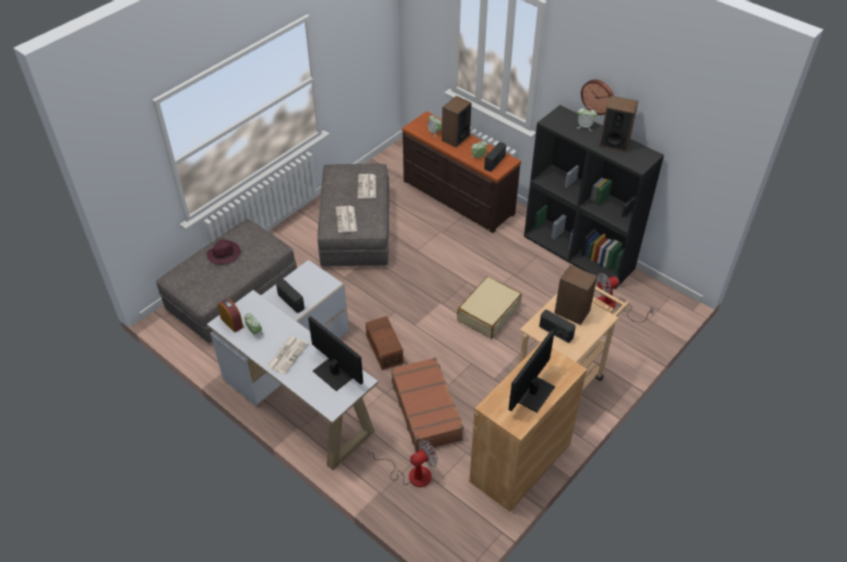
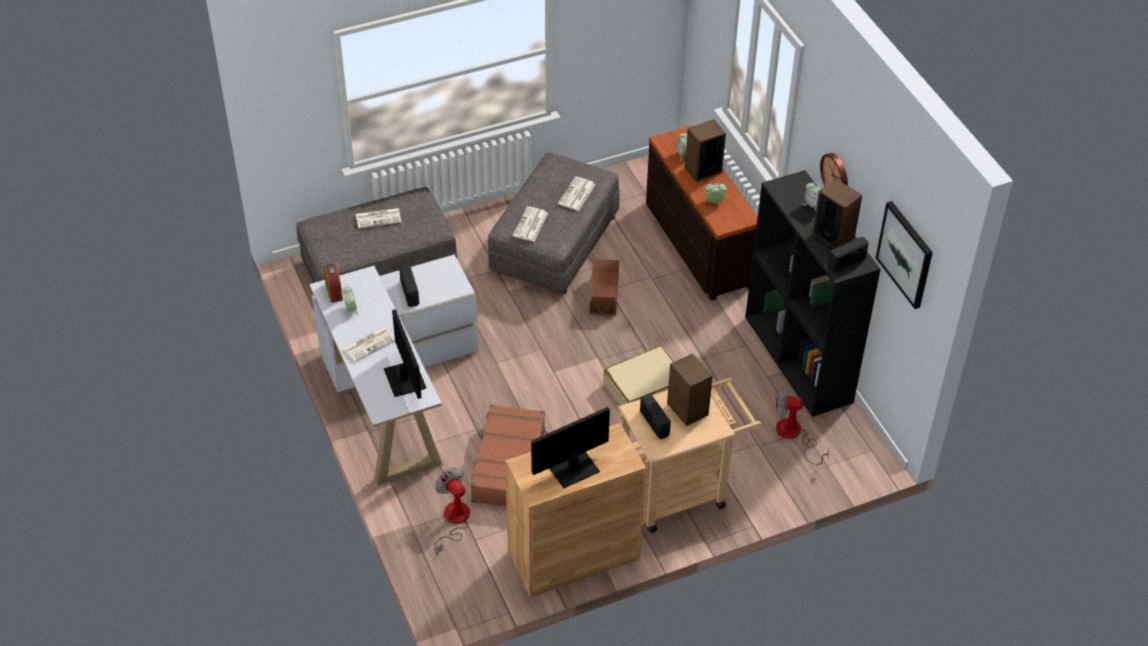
camera: 25 degrees right, 0 degrees up
purple hat [207,239,241,265] -> newspaper [356,208,401,228]
brown storage box [365,316,404,370] -> brown storage box moved to [590,259,619,316]
fan [368,440,438,487] -> fan turned 120 degrees counterclockwise [434,468,470,556]
radio [484,142,506,172] -> radio moved to [828,237,869,272]
none -> picture [876,201,933,309]

